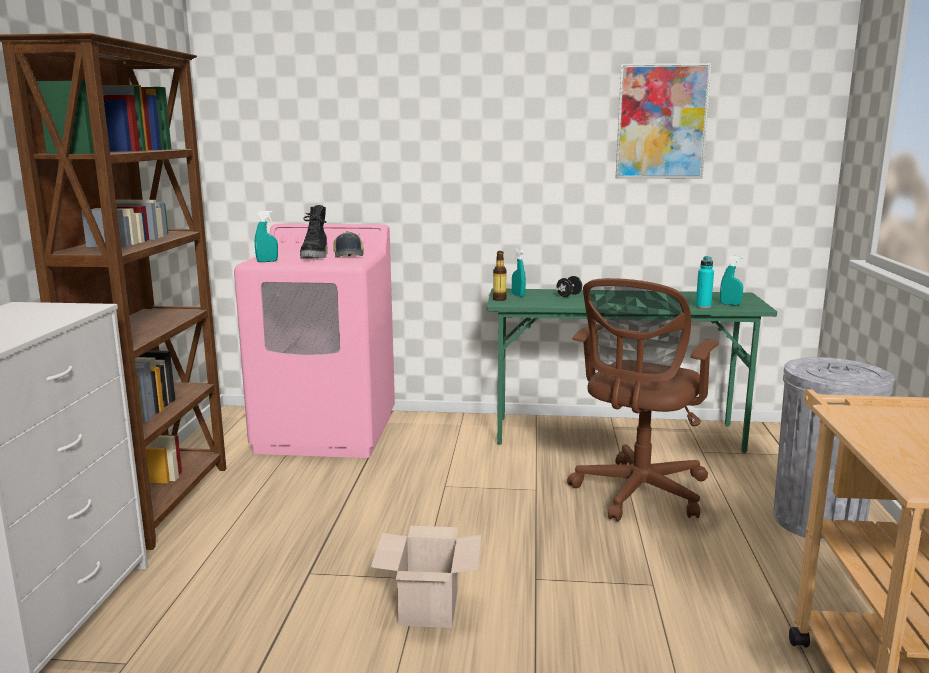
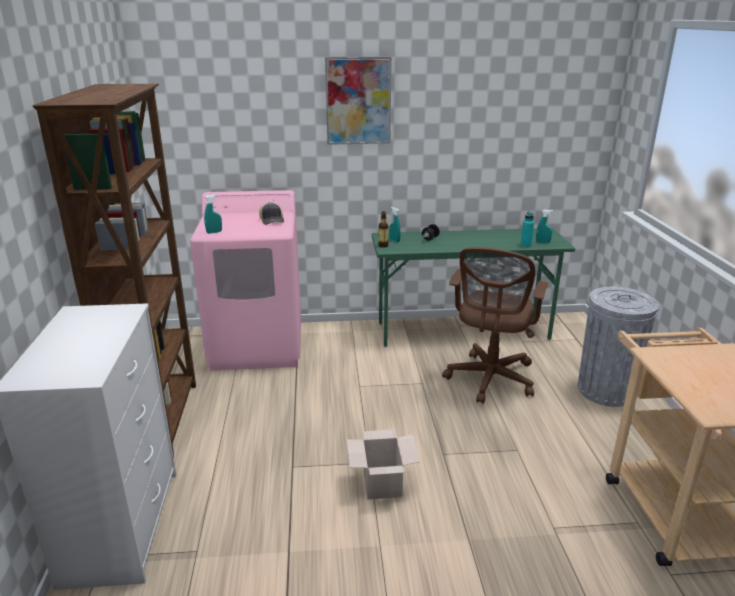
camera: 10 degrees left, 10 degrees up
black boot [300,205,328,259] -> none
picture [616,63,711,179] -> picture moved to [325,57,392,145]

